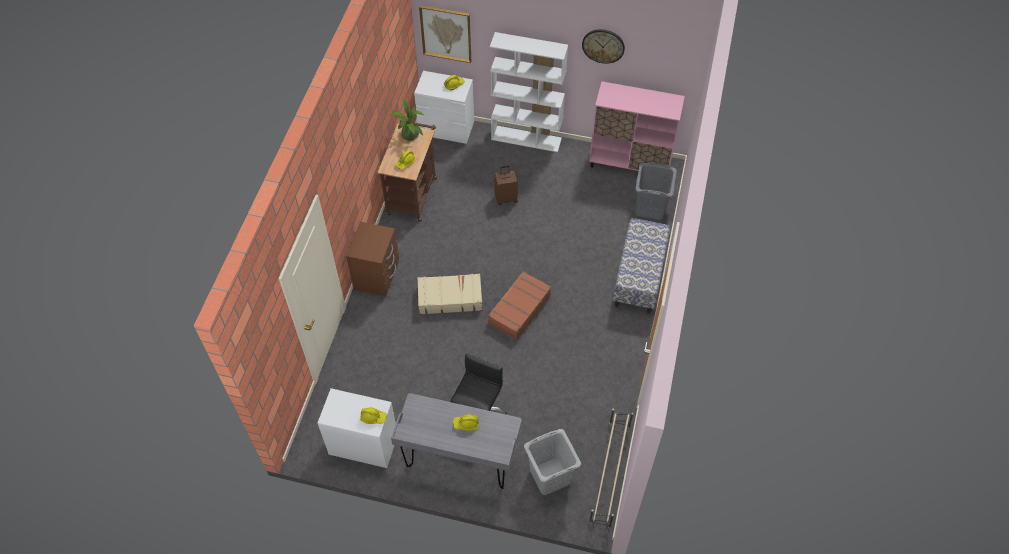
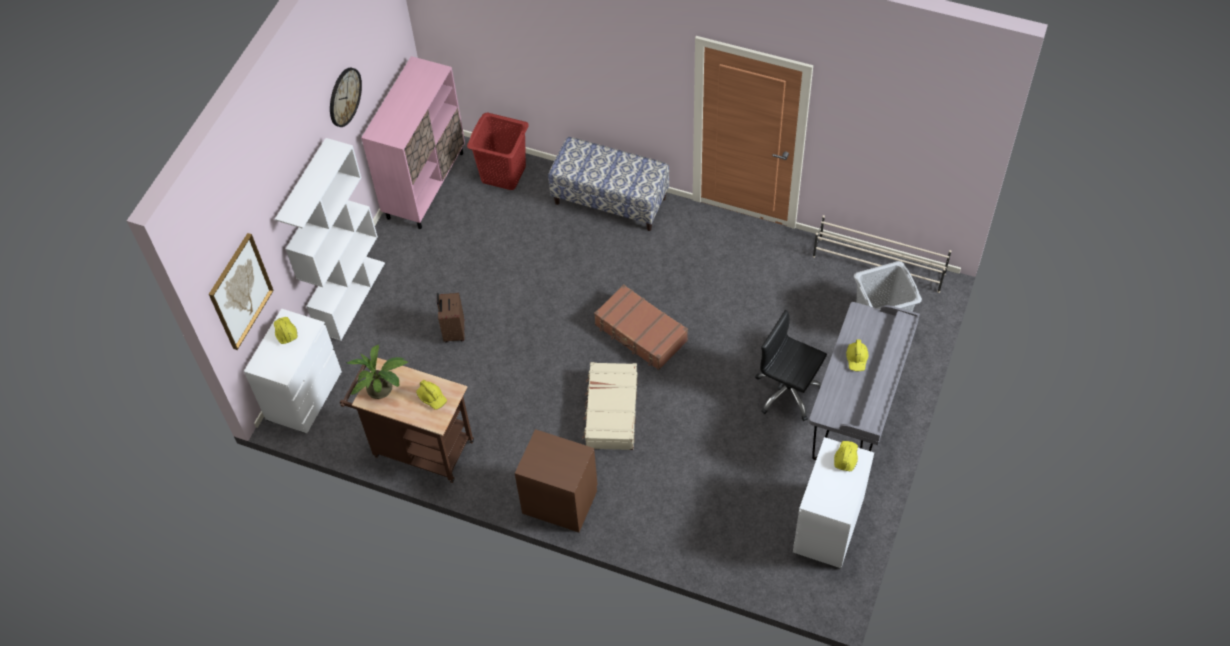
camera: 80 degrees left, 0 degrees up
grey laundry basket [635,163,677,220] -> red laundry basket [467,112,529,190]

